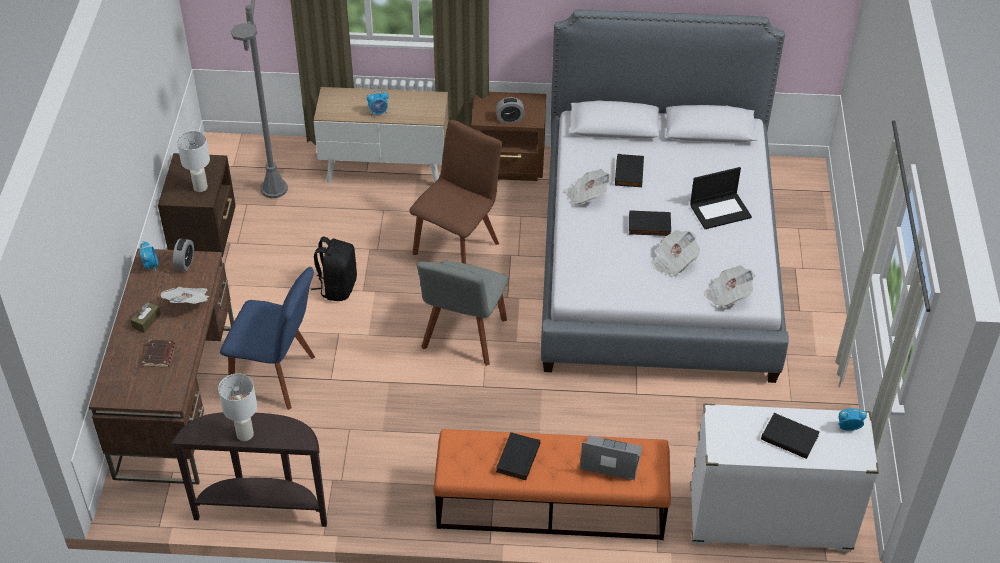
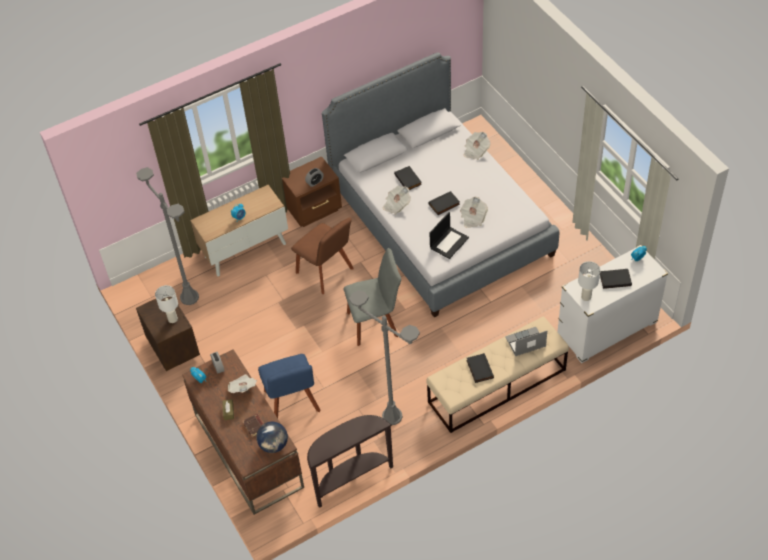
camera: 30 degrees left, 5 degrees up
white table lamp [218,373,257,441] -> white table lamp moved to [578,261,600,301]
blue chair [220,267,315,410] -> blue chair turned 90 degrees clockwise [258,354,321,418]
black backpack [311,237,357,301] -> none
brown chair [409,120,503,264] -> brown chair turned 135 degrees clockwise [291,217,353,294]
grey chair [417,261,508,366] -> grey chair turned 90 degrees counterclockwise [344,248,401,346]
orange bench [433,429,671,540] -> beige bench [426,316,569,433]
laptop [690,167,752,229] -> laptop moved to [430,212,469,259]
newspaper [704,265,755,309] -> newspaper moved to [463,132,491,160]
none -> globe [256,422,288,453]
none -> grey floor lamp [349,290,420,425]

